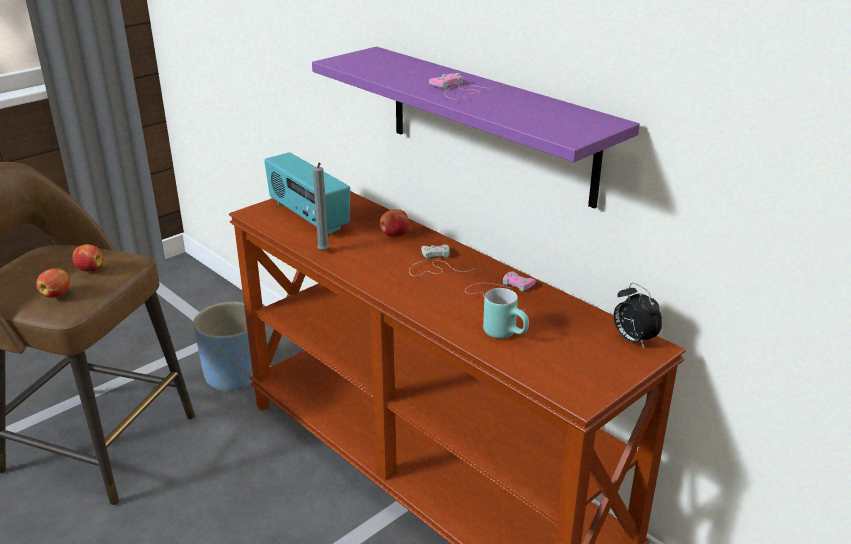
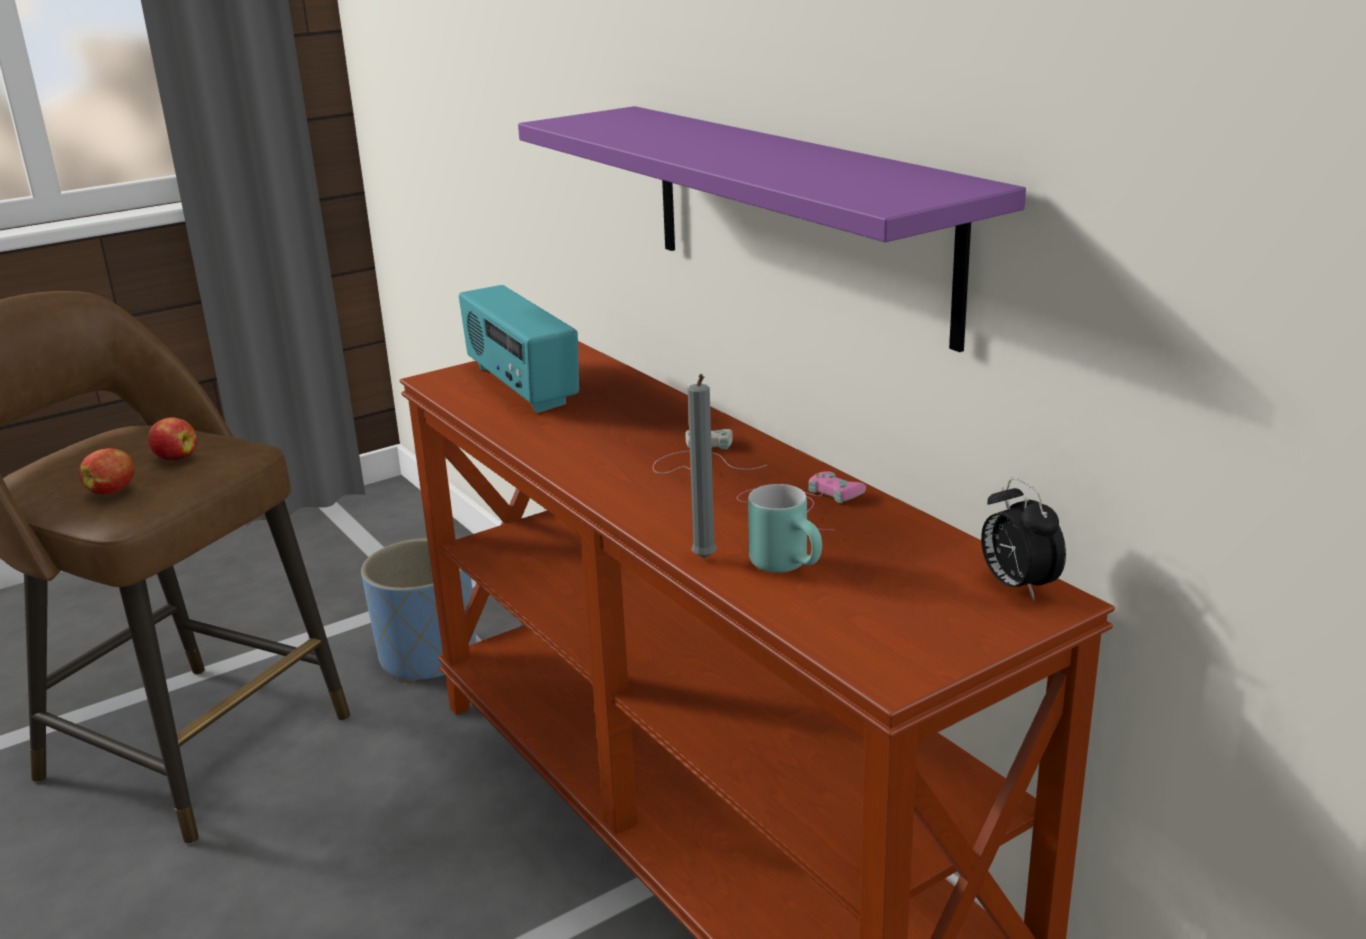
camera: 10 degrees right, 5 degrees down
grey candle [313,162,329,251] -> grey candle moved to [688,374,717,559]
apple [380,209,410,237] -> none
pink game controller [429,73,504,100] -> none

